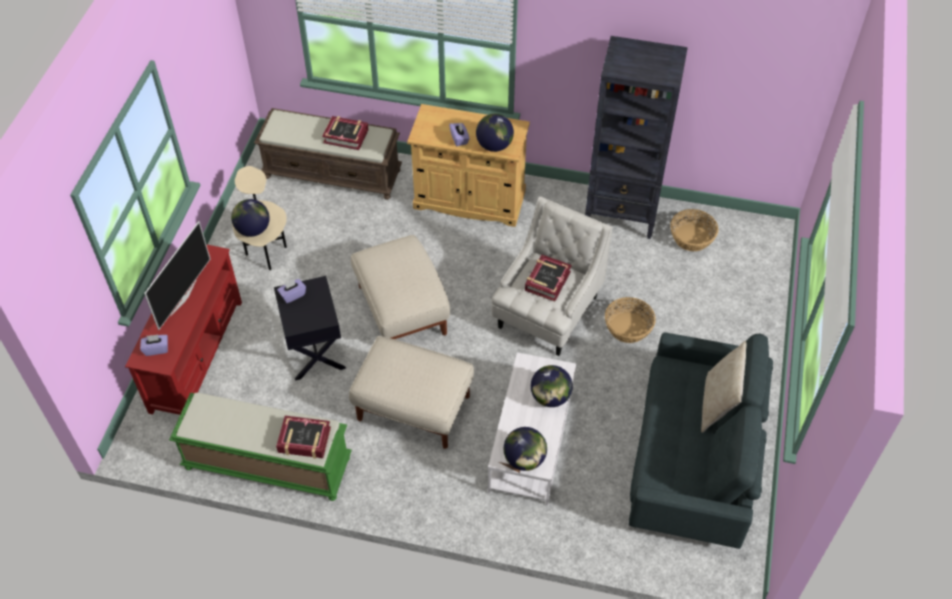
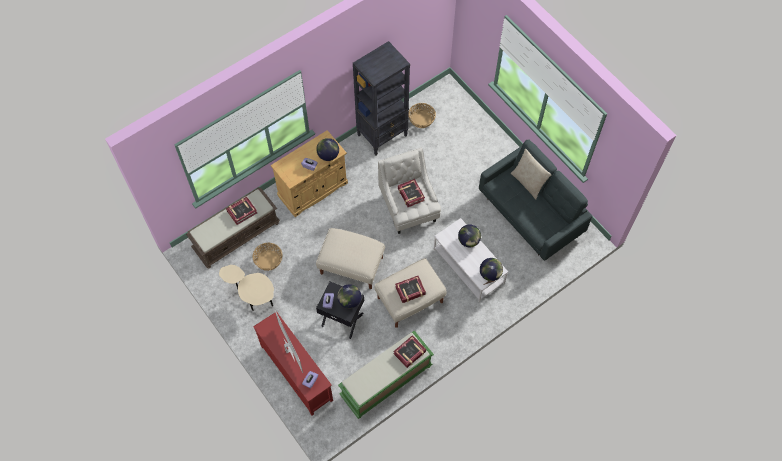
camera: 50 degrees left, 10 degrees up
globe [231,199,270,237] -> globe moved to [337,284,361,309]
basket [605,297,656,343] -> basket moved to [253,243,282,271]
none -> book [395,276,426,303]

